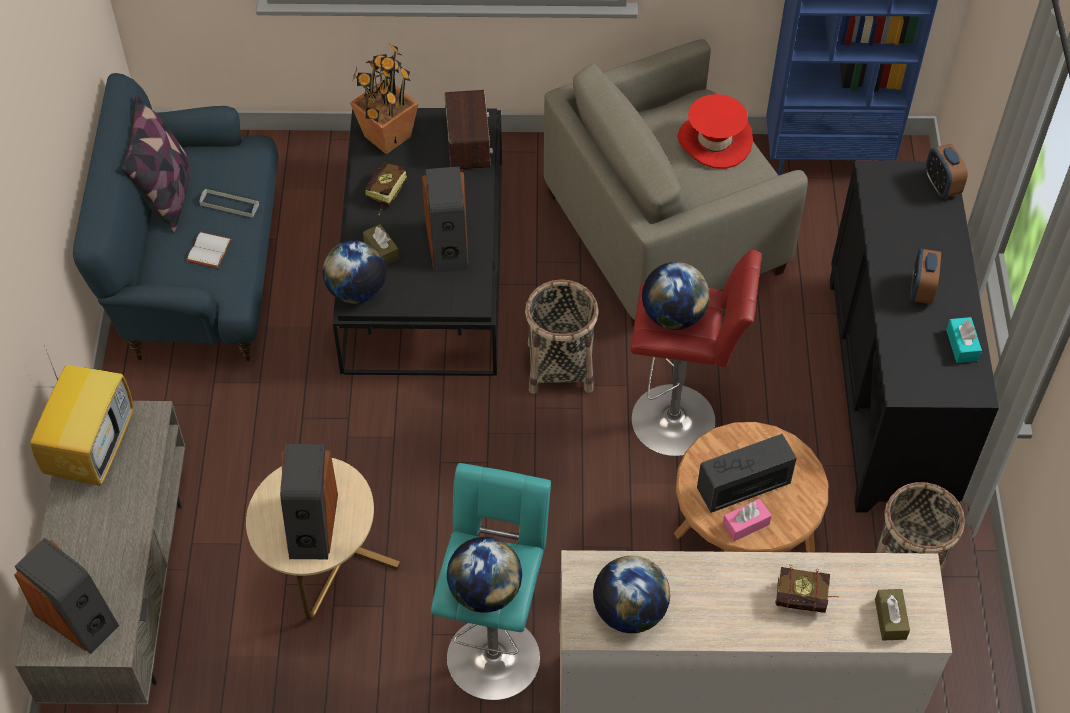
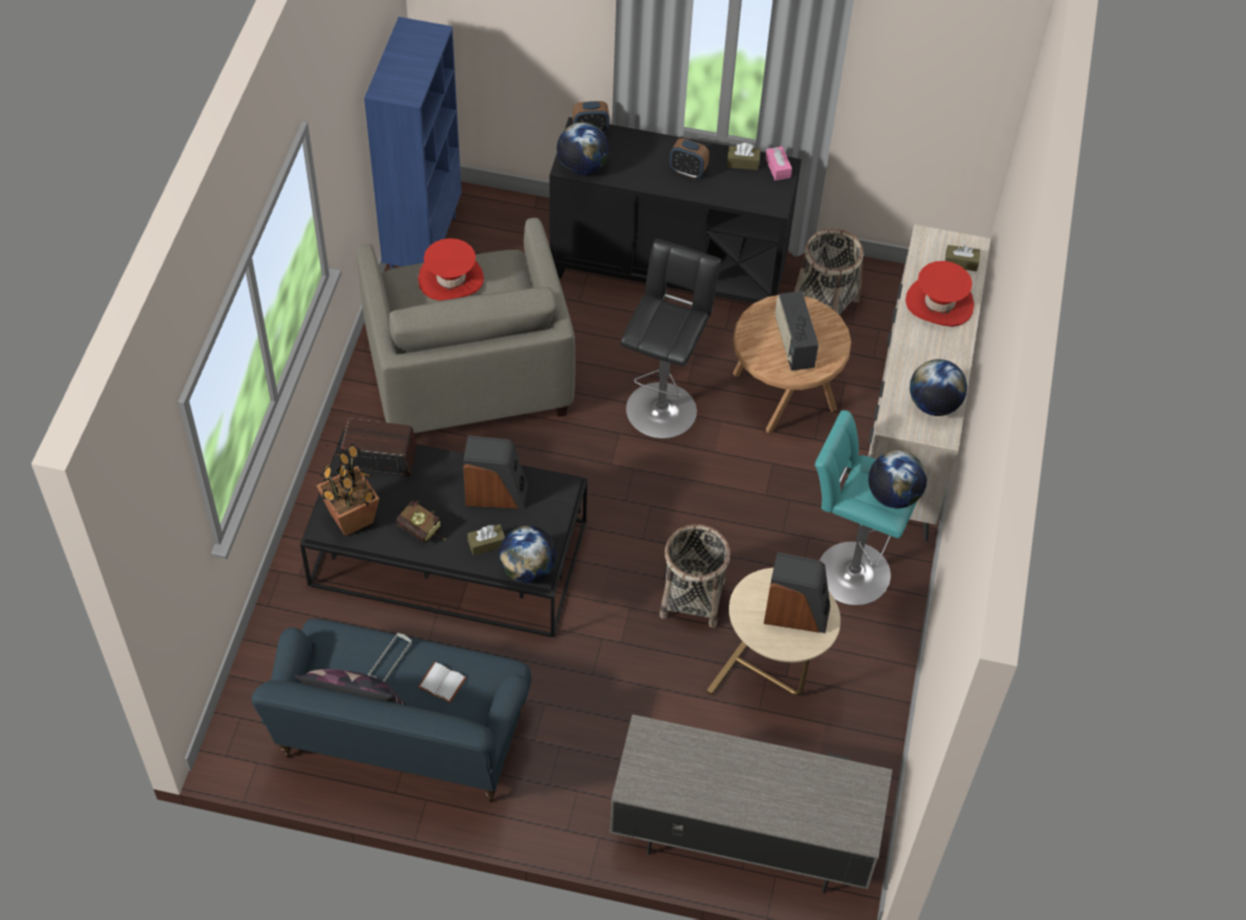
camera: 80 degrees left, 0 degrees up
speaker [14,538,119,654] -> none
television [30,345,134,486] -> none
basket [525,279,599,394] -> basket moved to [659,524,730,628]
red stool [630,250,762,456] -> black stool [620,239,721,439]
globe [642,262,710,330] -> globe moved to [557,122,609,175]
pink tissue box [722,499,772,541] -> pink tissue box moved to [765,146,792,181]
book [775,565,839,613] -> red hat [905,261,974,327]
turquoise tissue box [946,317,982,363] -> brown tissue box [727,143,760,170]

